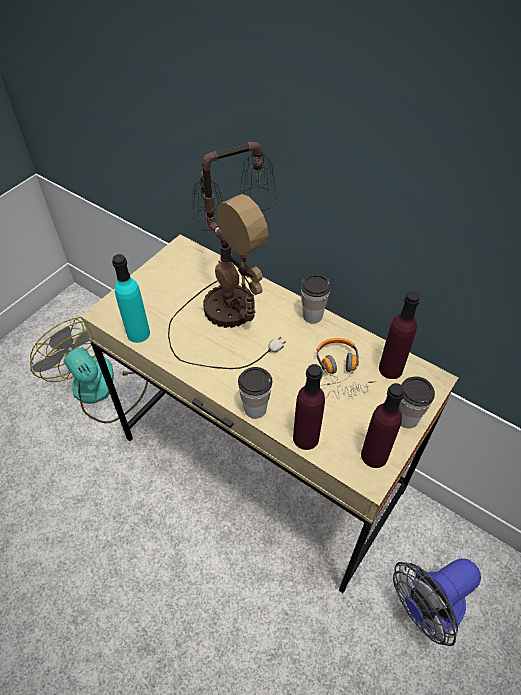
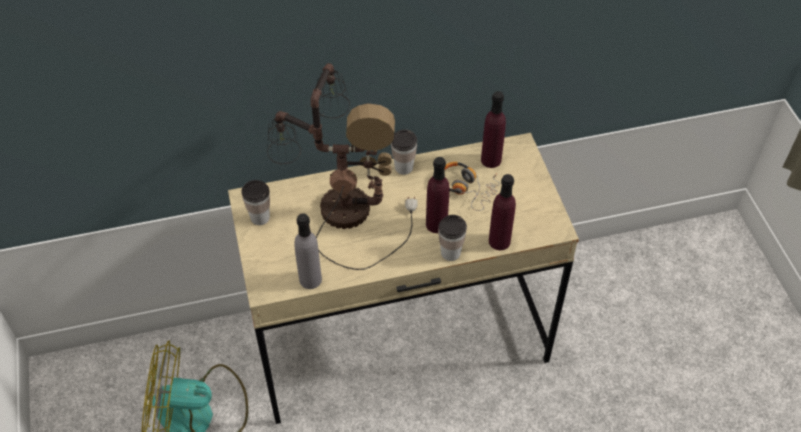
camera: 50 degrees left, 0 degrees up
turquoise bottle [112,254,150,343] -> grey bottle [294,213,322,289]
purple bottle [361,383,405,468] -> purple bottle moved to [426,157,449,233]
fan [393,558,481,646] -> none
cup [399,376,435,428] -> cup moved to [241,180,270,225]

